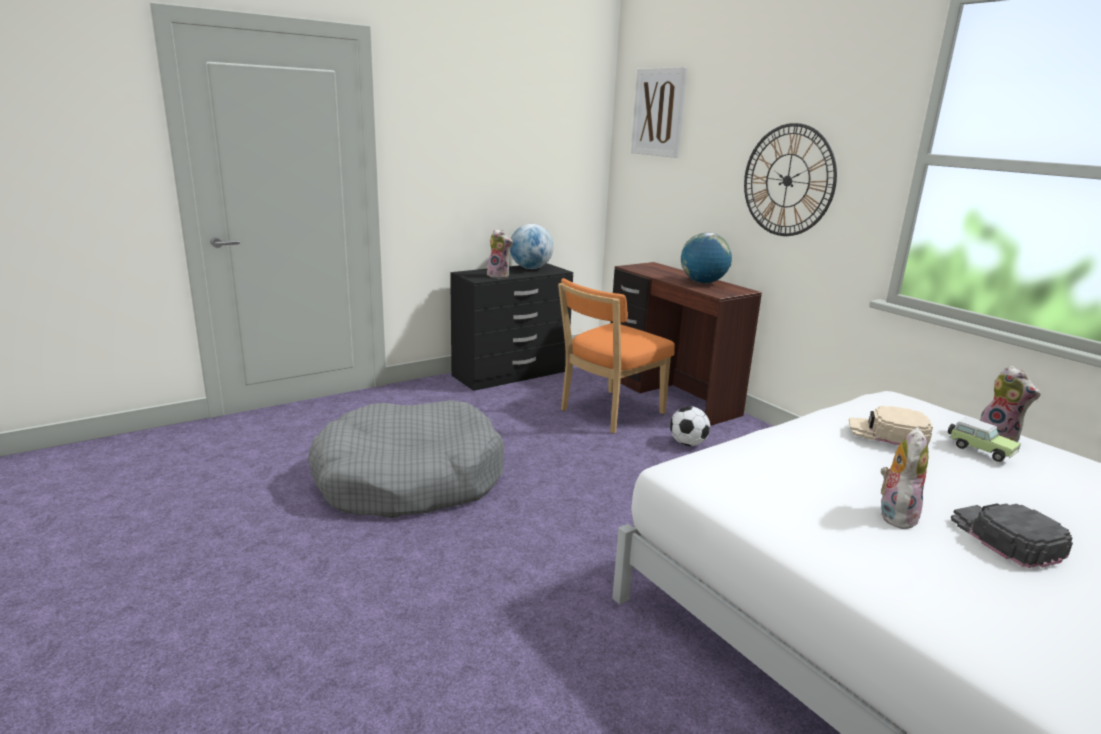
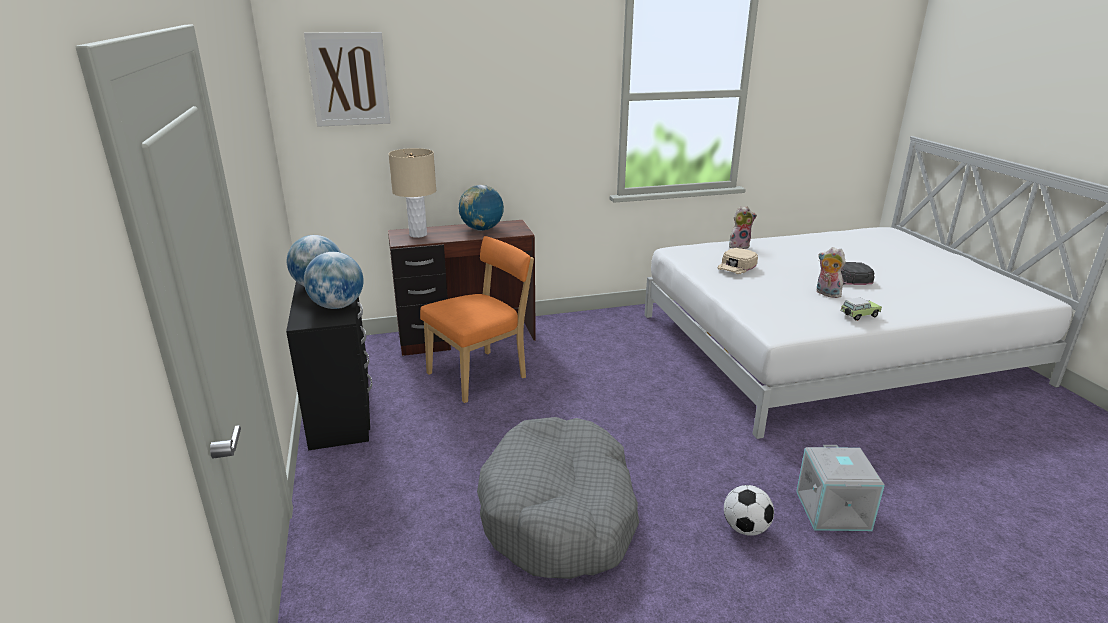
camera: 70 degrees left, 5 degrees up
plush toy [487,229,513,279] -> globe [304,252,364,309]
orange chair [558,278,675,433] -> orange chair turned 105 degrees counterclockwise [420,236,534,403]
football [670,406,710,446] -> football moved to [724,485,774,536]
wall clock [744,123,837,236] -> none
toy car [948,417,1021,462] -> toy car moved to [840,297,882,321]
none -> beige table lamp [389,148,436,238]
none -> grey storage box [796,445,885,531]

